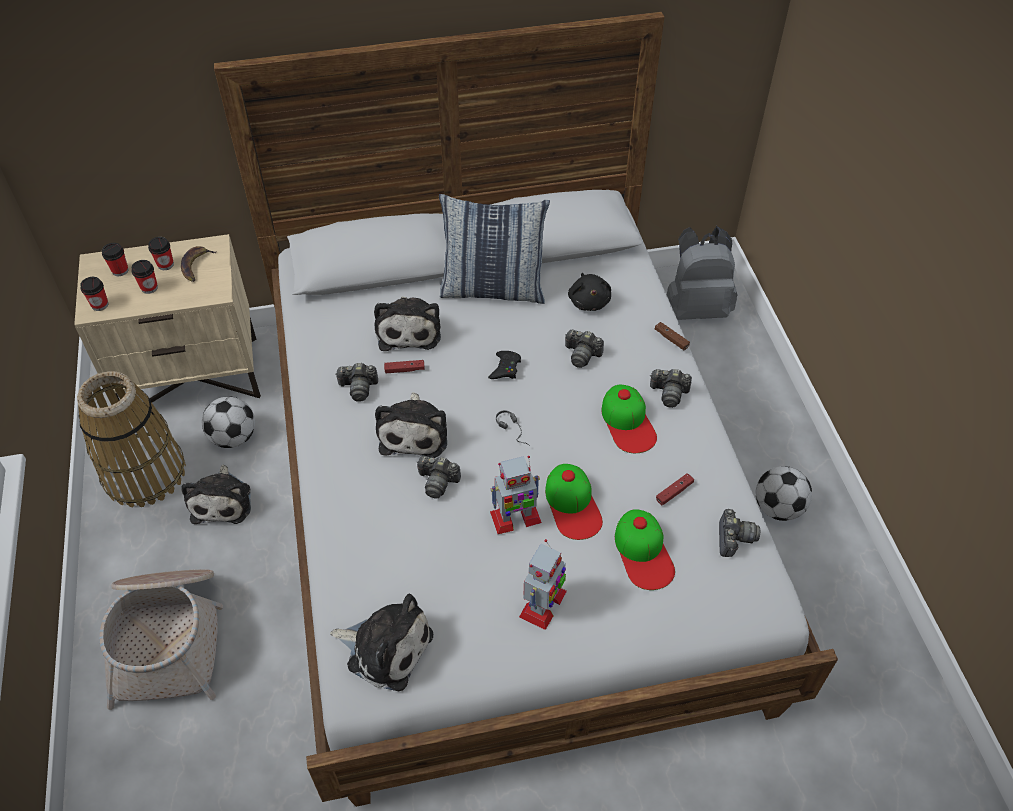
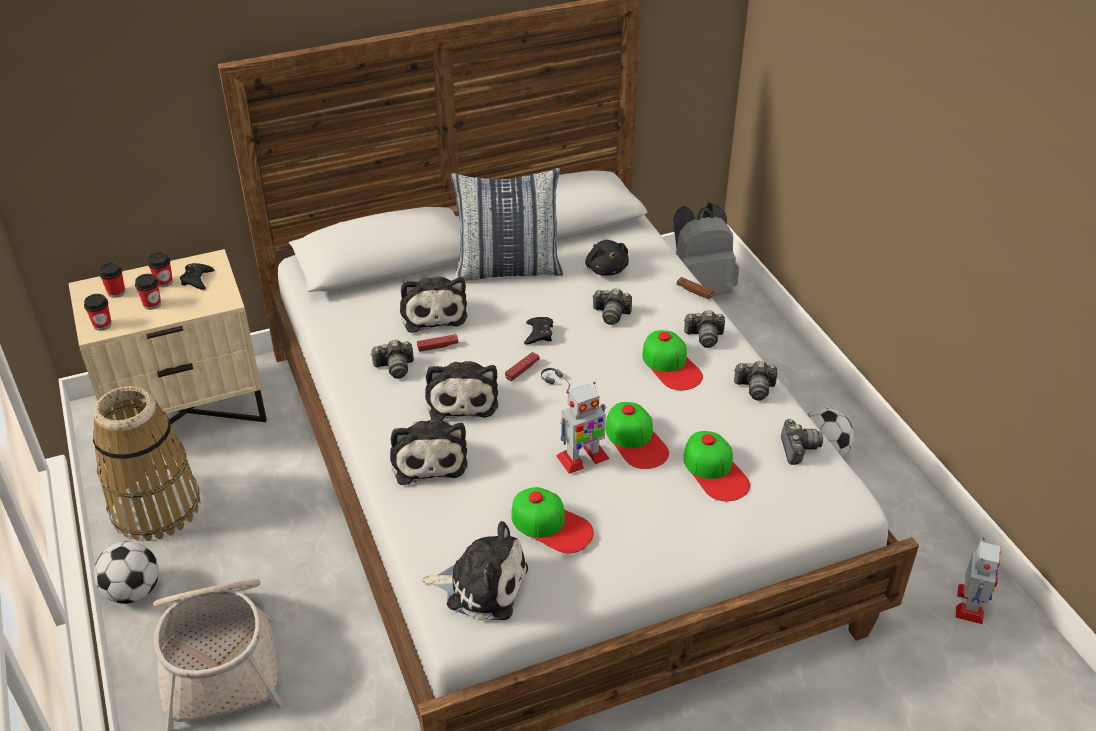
camera: 10 degrees left, 10 degrees down
banana [181,246,216,282] -> black game controller [180,263,214,290]
plush toy [181,465,251,524] -> plush toy moved to [390,419,468,485]
football [202,396,255,448] -> football moved to [94,541,159,604]
camera [417,456,461,499] -> camera moved to [734,361,777,400]
toy robot [519,539,567,630] -> toy robot moved to [955,538,1001,624]
red game controller [656,473,694,505] -> red game controller moved to [505,352,540,381]
none -> cap [511,487,594,553]

